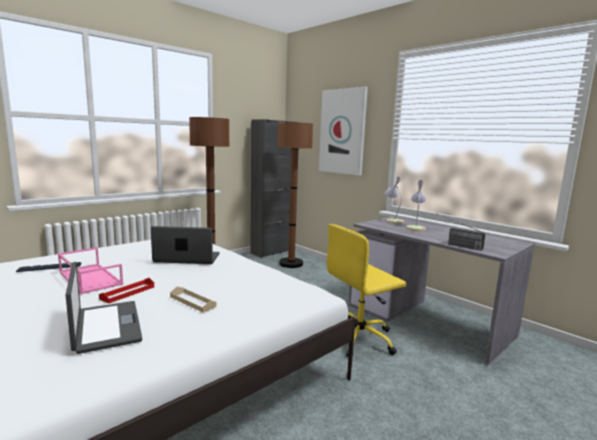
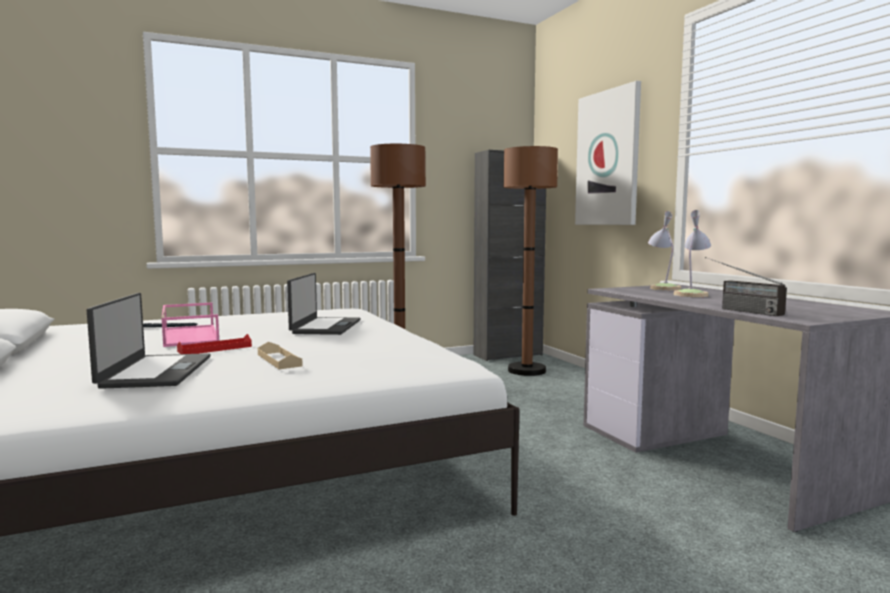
camera: 20 degrees right, 5 degrees down
laptop [151,226,220,264] -> laptop turned 75 degrees clockwise [287,273,361,335]
yellow office chair [327,224,406,357] -> none

